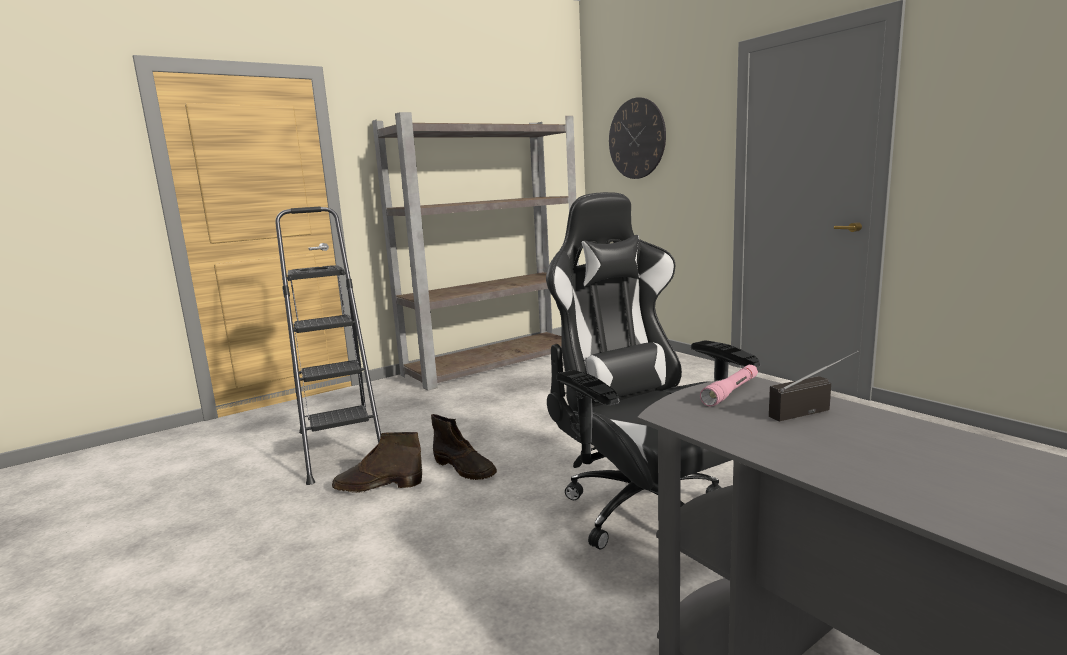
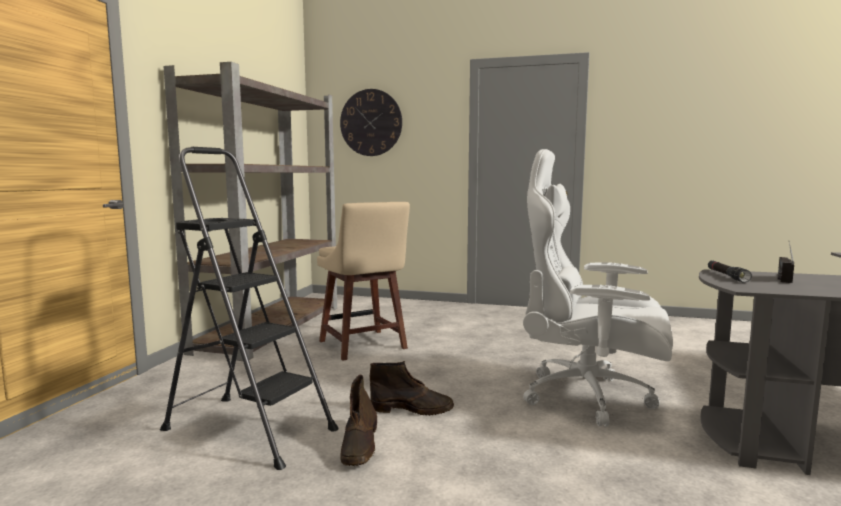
camera: 40 degrees left, 5 degrees down
brown boot [332,432,422,493] -> brown boot turned 45 degrees counterclockwise [340,375,377,466]
black office chair [546,192,761,550] -> white office chair [523,149,673,427]
pink flashlight [700,364,758,406] -> black flashlight [708,261,752,283]
none -> beige stool [317,202,410,361]

